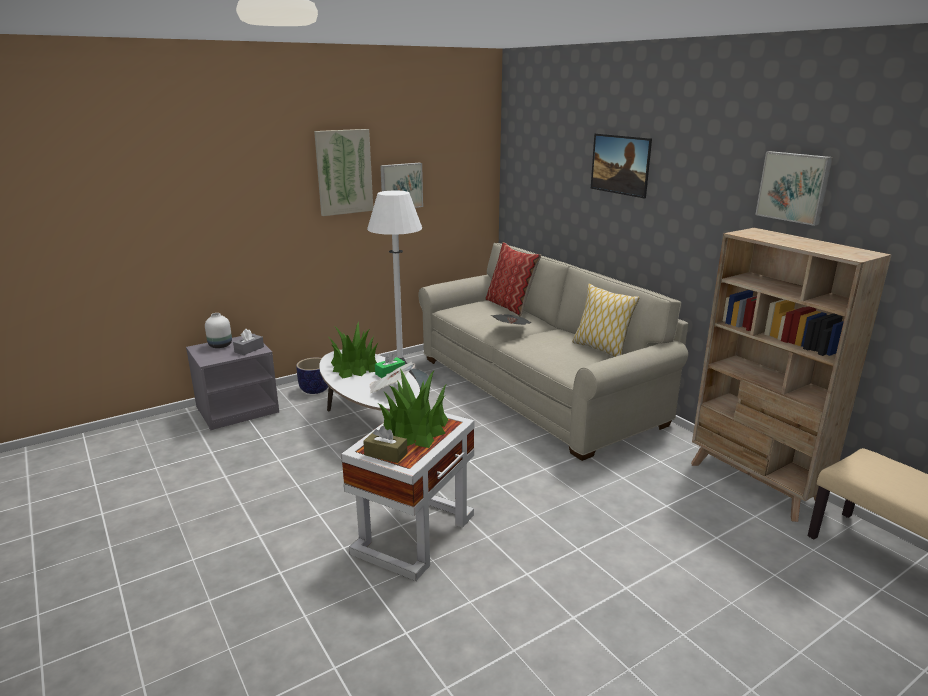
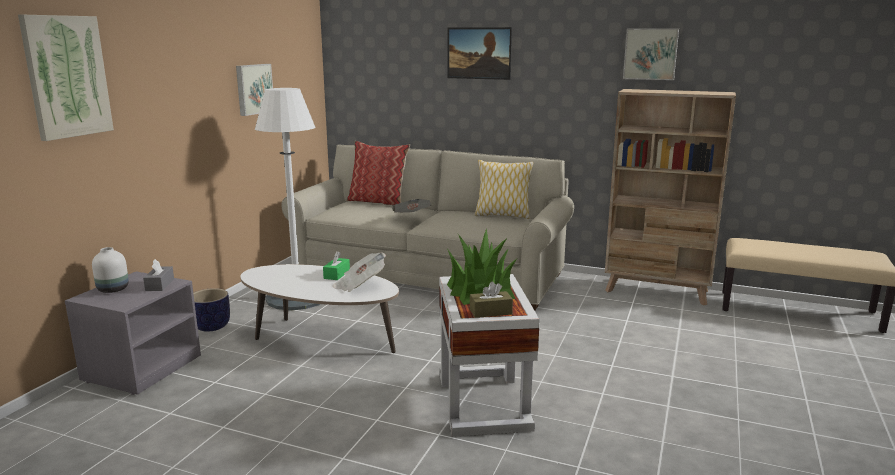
camera: 35 degrees left, 5 degrees down
picture [314,129,373,216] -> picture moved to [18,15,114,141]
potted plant [330,321,378,379] -> none

